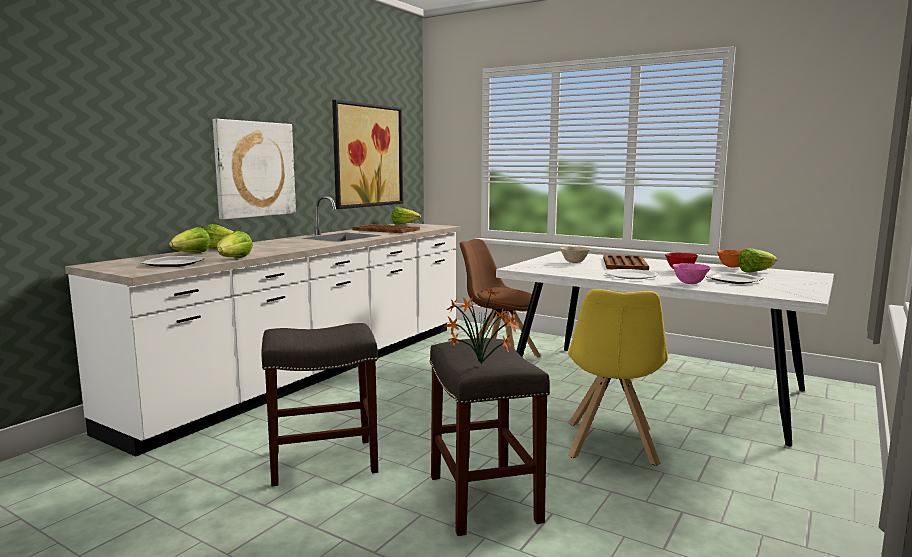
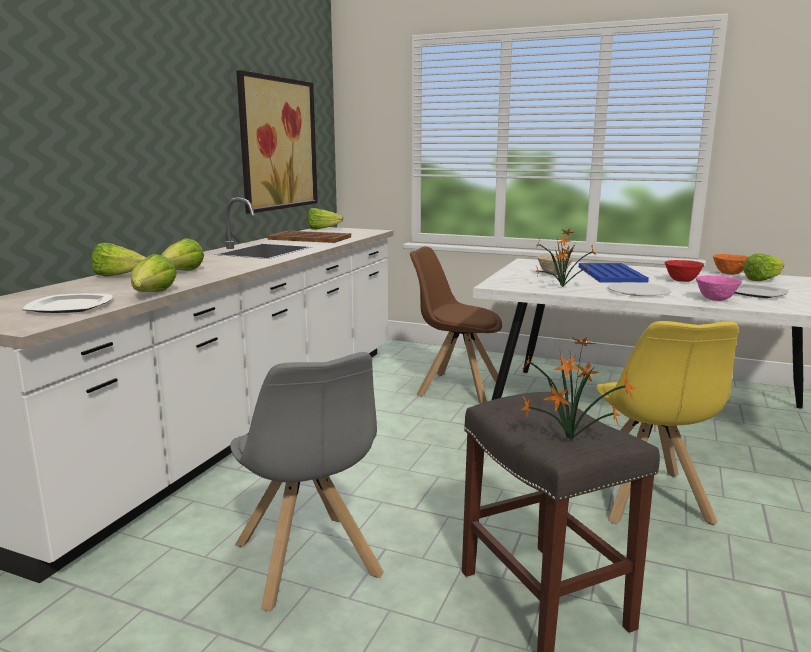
camera: 10 degrees left, 5 degrees up
lettuce [169,227,211,253] -> lettuce moved to [162,238,204,271]
picture [213,119,296,220] -> none
grey stool [262,323,378,486] -> grey chair [230,352,384,612]
brown tray [603,255,649,270] -> blue tray [579,263,649,282]
none -> potted plant [534,229,596,287]

